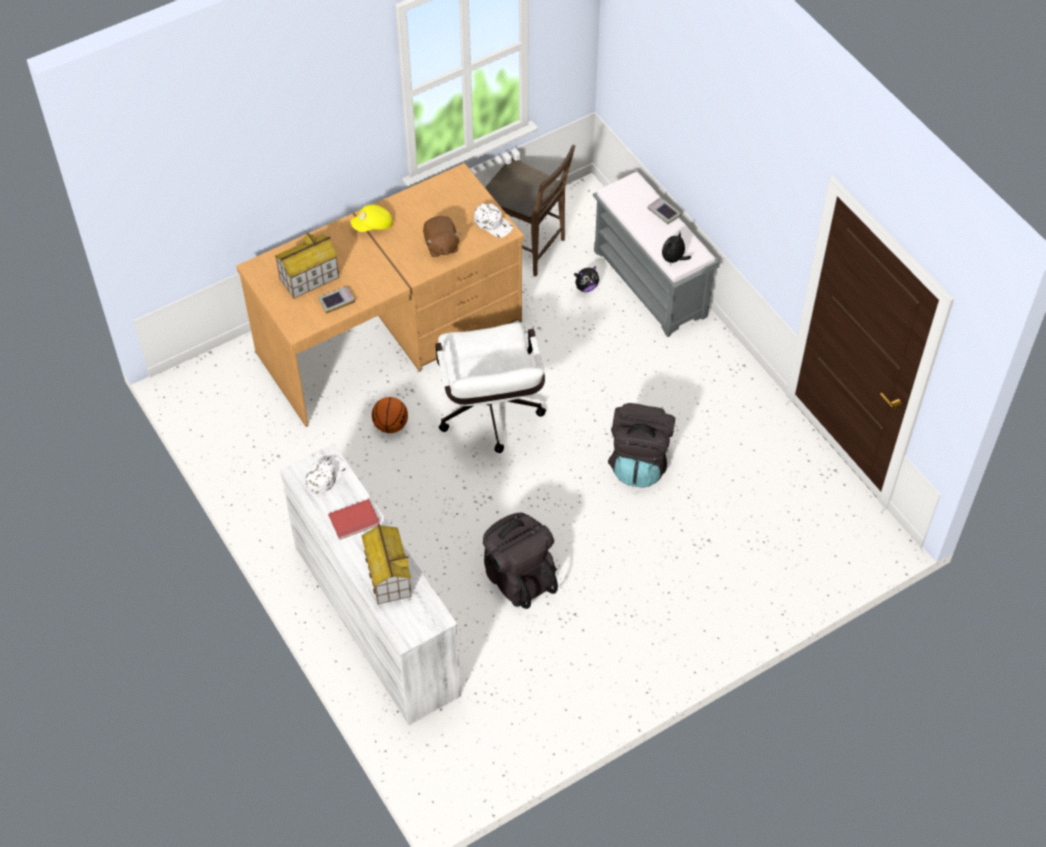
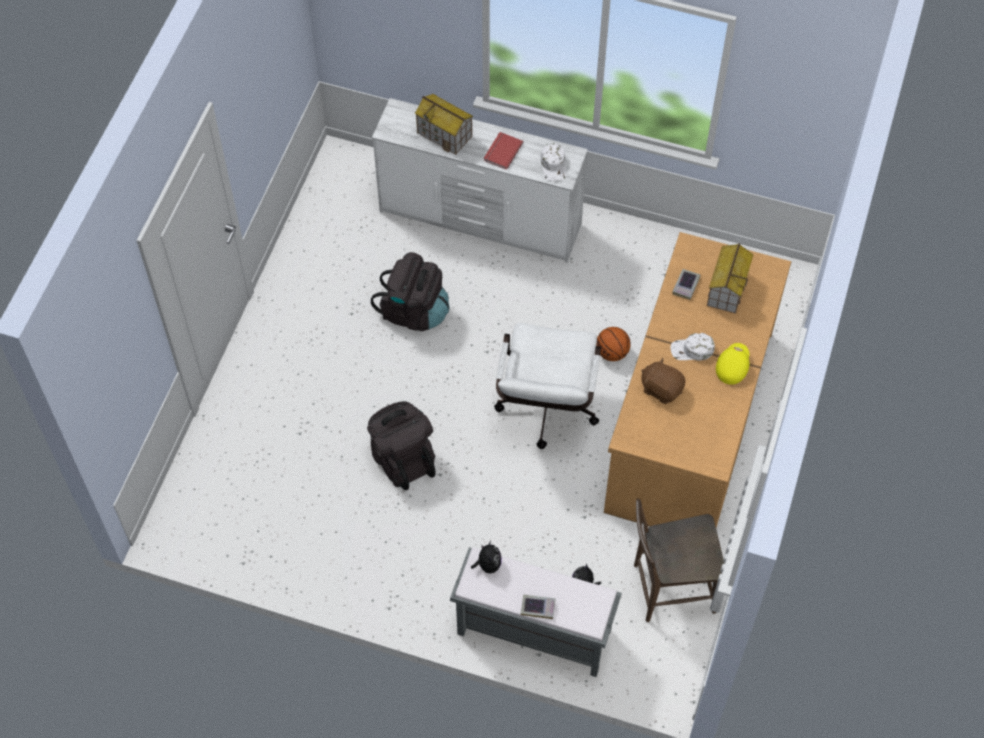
camera: 140 degrees right, 5 degrees up
white office chair [435,323,546,453] -> white office chair turned 120 degrees counterclockwise [494,323,601,449]
white cap [474,203,513,238] -> white cap moved to [671,333,715,360]

